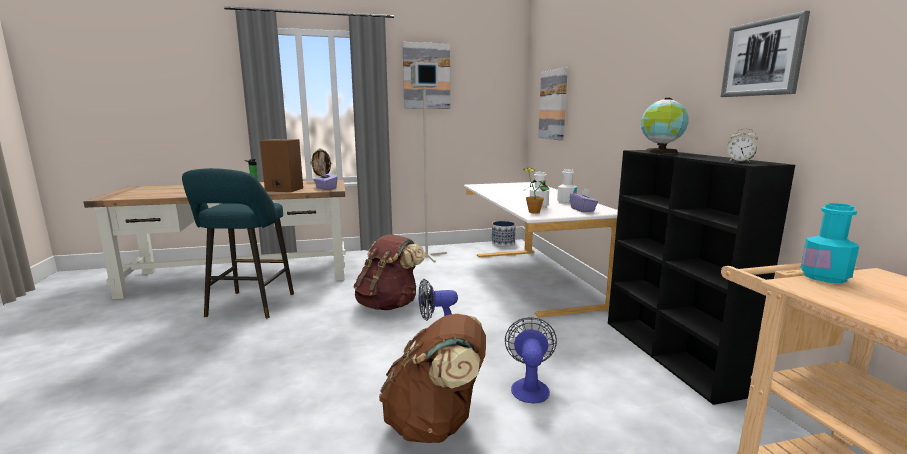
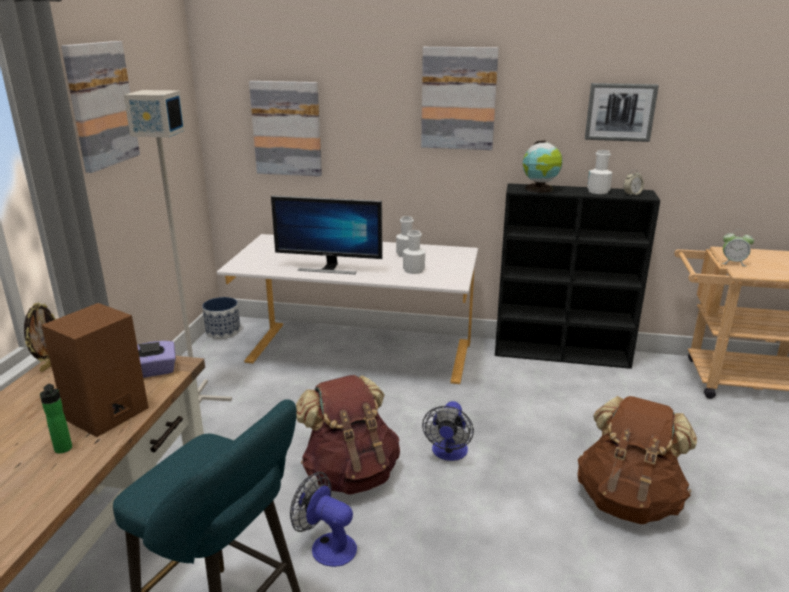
camera: 65 degrees left, 10 degrees up
fan [505,317,557,403] -> fan moved to [290,472,357,567]
potted plant [523,168,549,214] -> none
purple tissue box [570,188,598,212] -> none
turquoise bottle [801,203,859,283] -> alarm clock [721,230,754,266]
none -> monitor [271,195,383,275]
none -> picture [421,47,499,150]
none -> white bottle [587,150,612,194]

